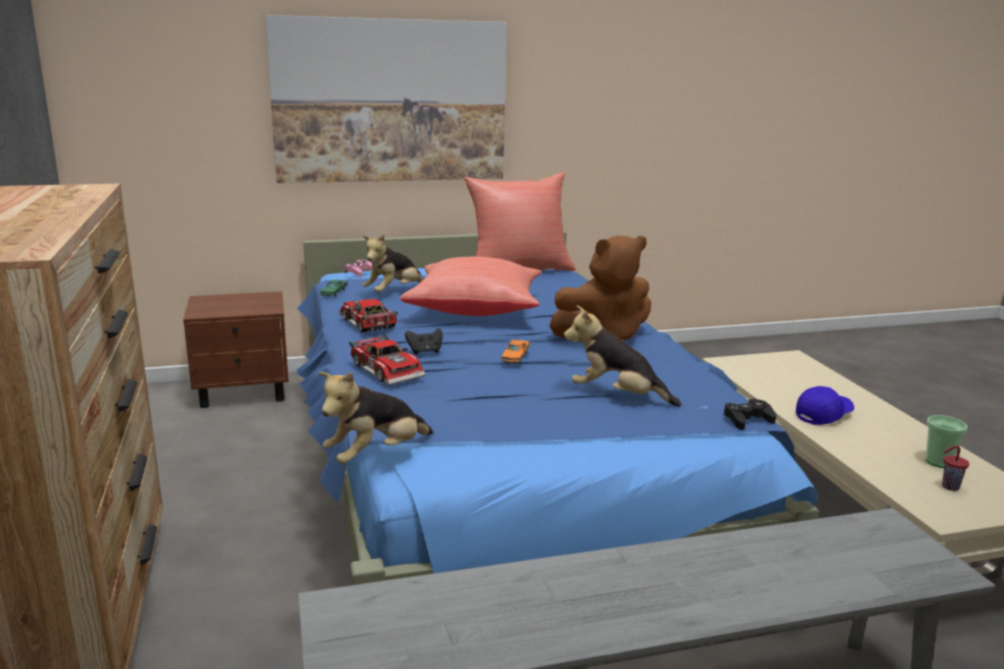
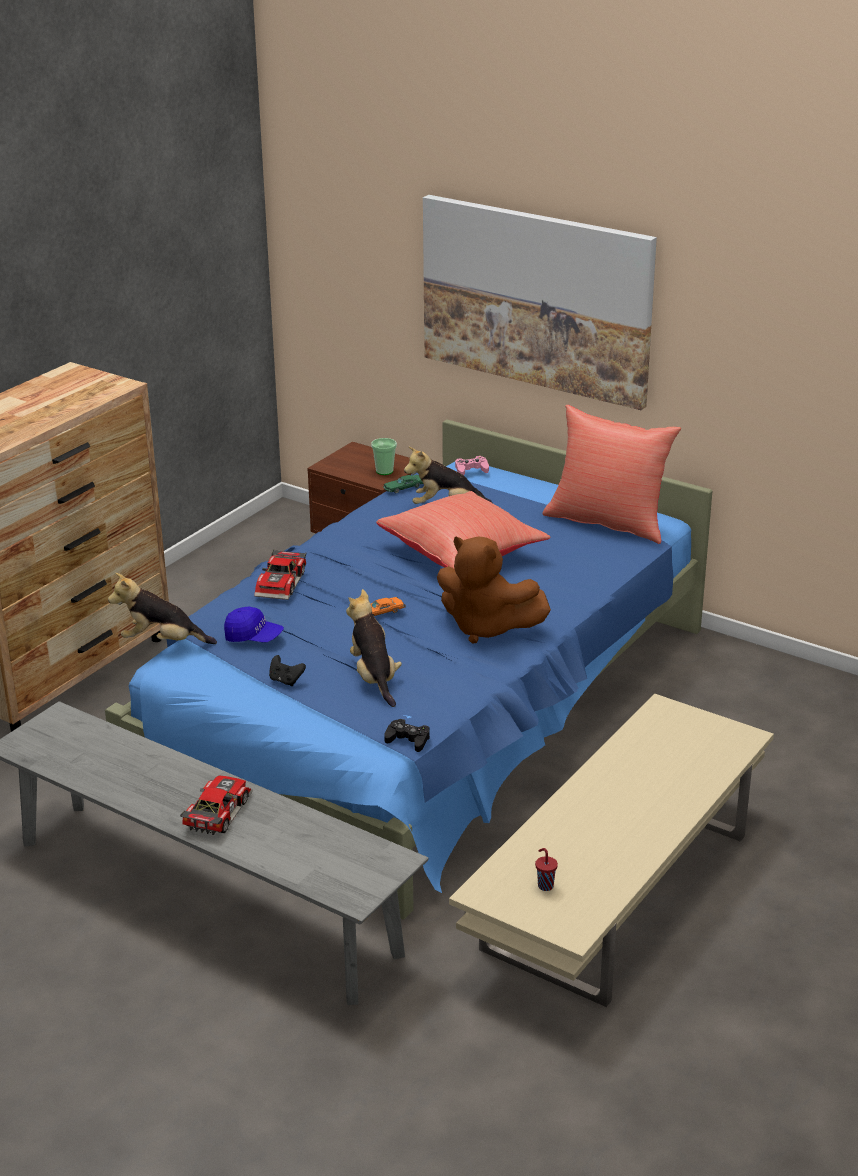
camera: 50 degrees right, 10 degrees up
toy car [339,299,398,333] -> toy car moved to [180,775,253,835]
black game controller [405,328,443,355] -> black game controller moved to [269,655,306,686]
blue cap [796,386,854,425] -> blue cap moved to [224,607,284,642]
cup [926,415,967,468] -> cup moved to [371,438,397,475]

